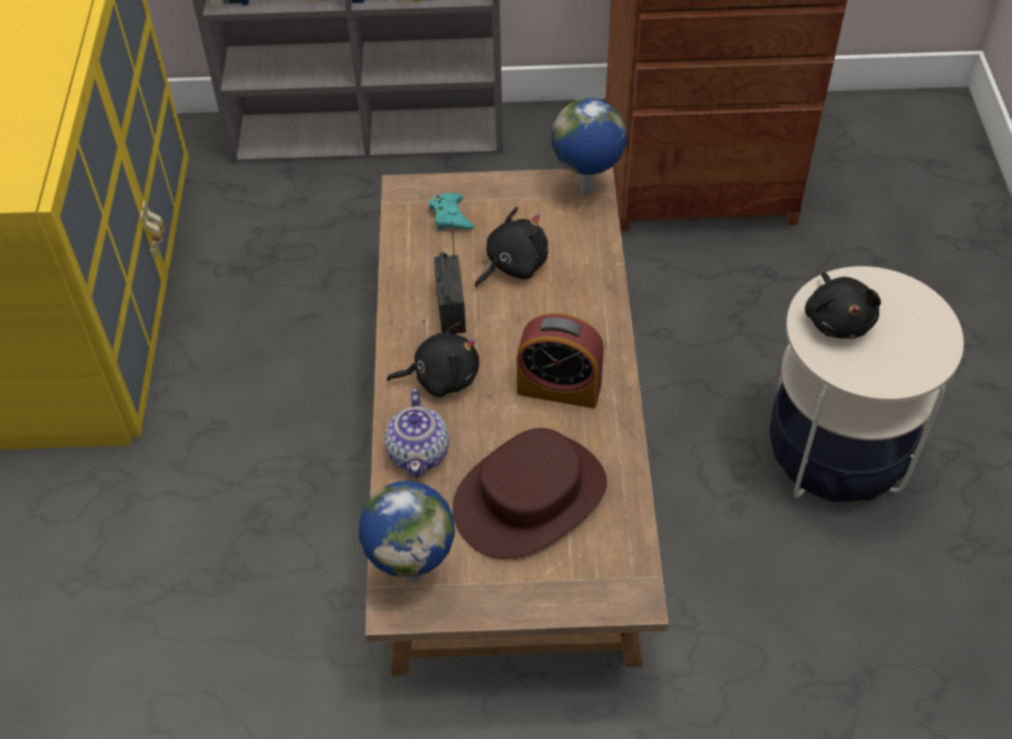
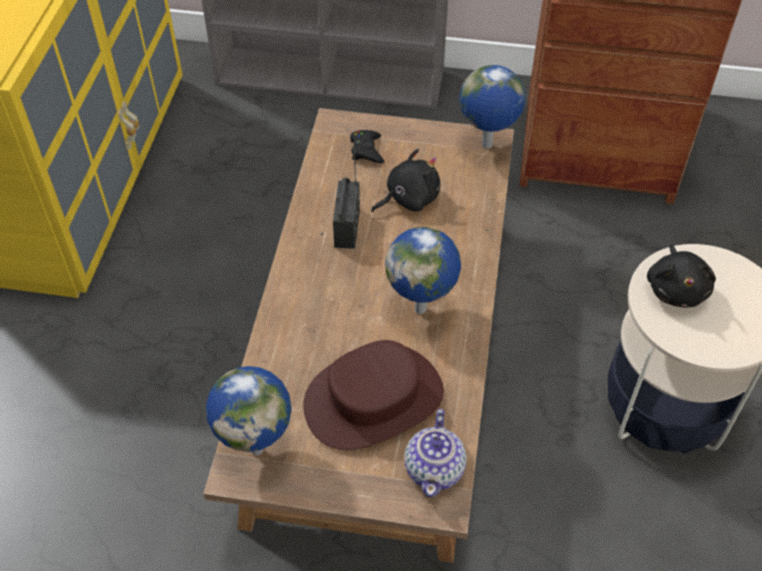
camera: 10 degrees right, 0 degrees up
teapot [384,388,450,478] -> teapot moved to [405,409,466,498]
black plush toy [387,322,479,397] -> none
turquoise game controller [429,193,474,230] -> black game controller [350,130,384,163]
alarm clock [517,313,604,408] -> globe [385,227,461,314]

